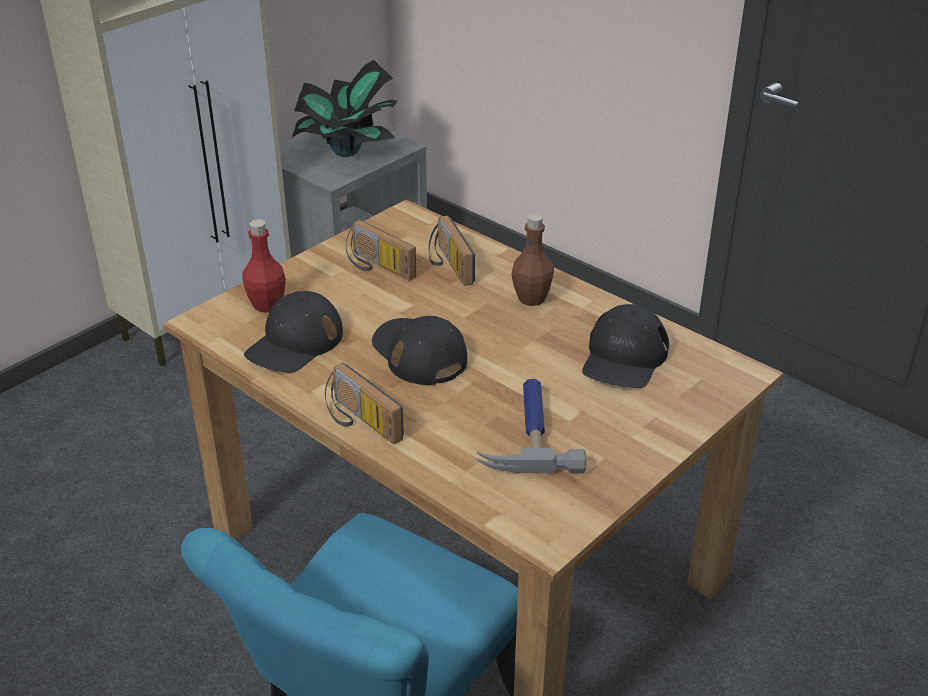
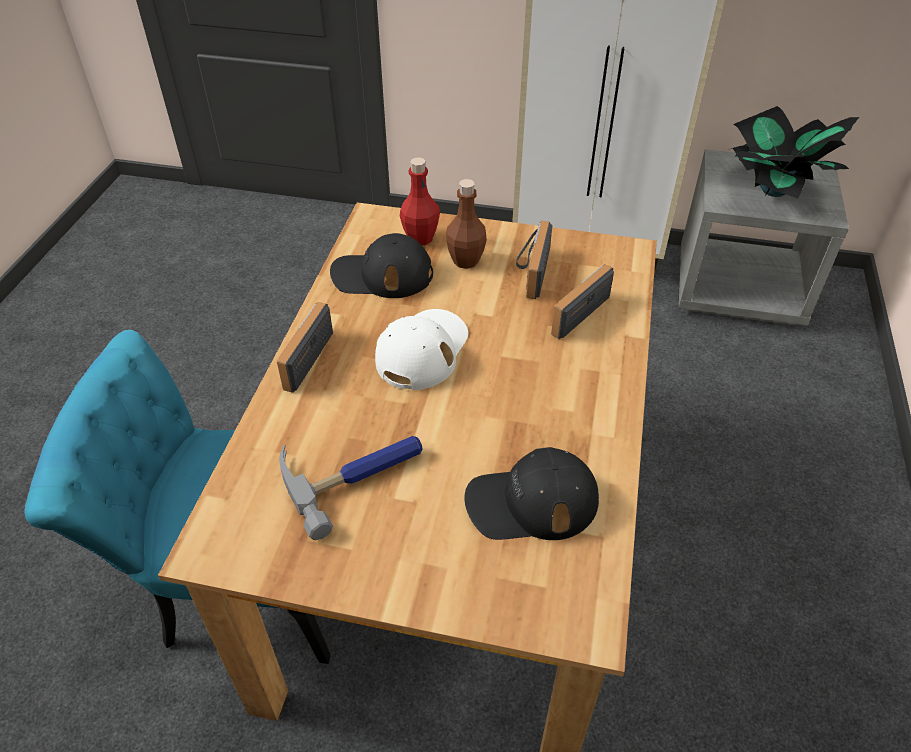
camera: 60 degrees right, 10 degrees up
black cap [372,316,467,385] -> white cap [375,309,468,390]
brown bottle [511,213,554,306] -> brown bottle moved to [446,179,487,269]

